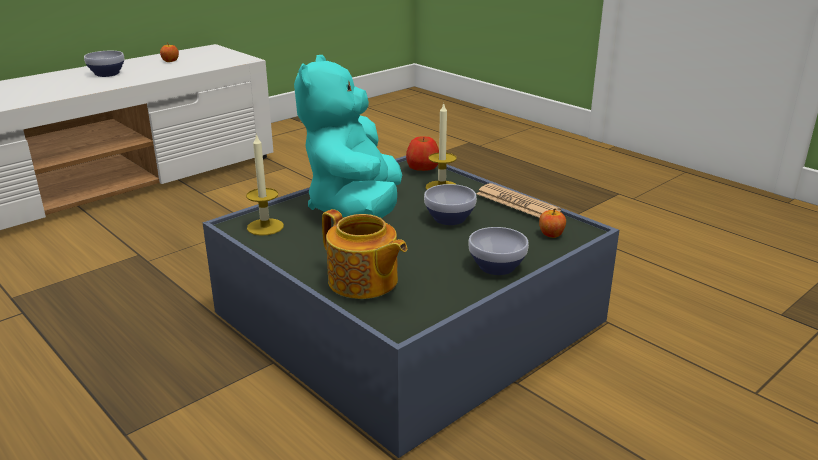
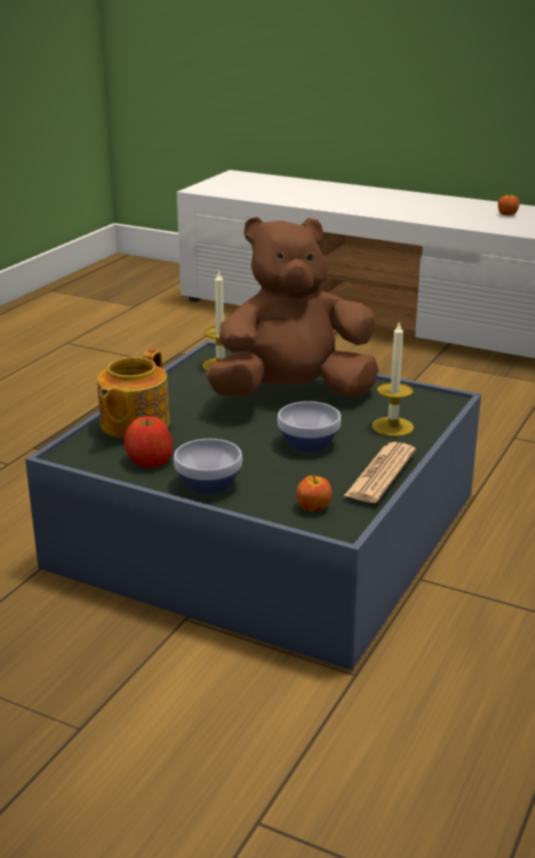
camera: 70 degrees right, 0 degrees up
bowl [84,51,125,77] -> none
turquoise plush toy [294,55,402,218] -> brown plush toy [206,217,379,397]
apple [406,136,439,171] -> apple moved to [124,416,173,468]

